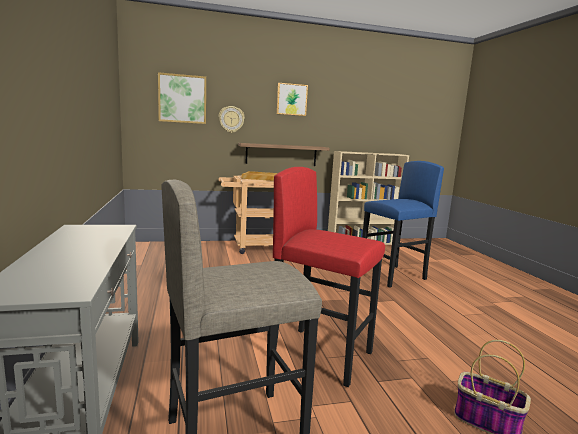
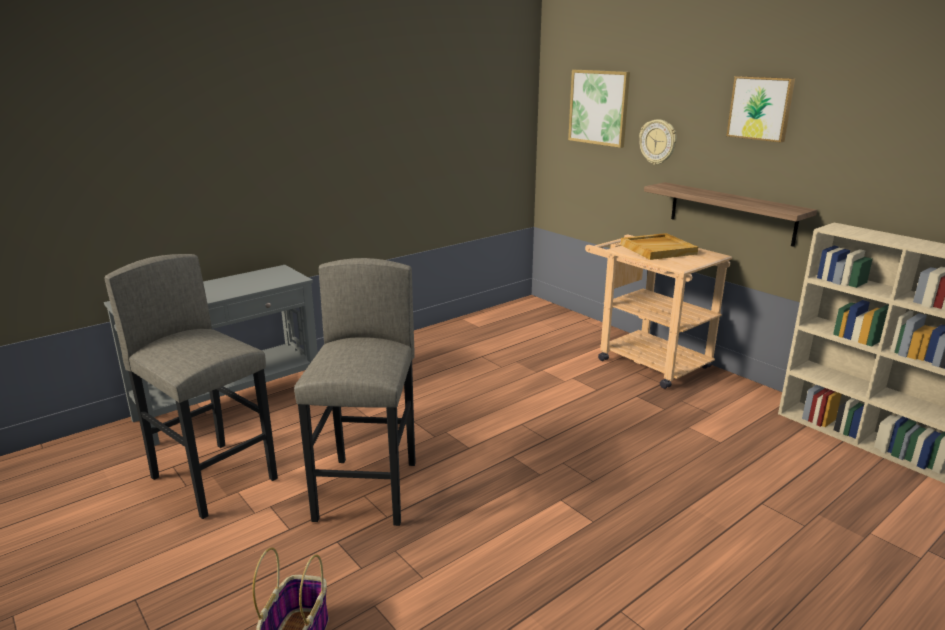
camera: 65 degrees right, 10 degrees up
red stool [273,167,385,387] -> grey stool [294,258,416,526]
blue stool [362,161,444,288] -> none

